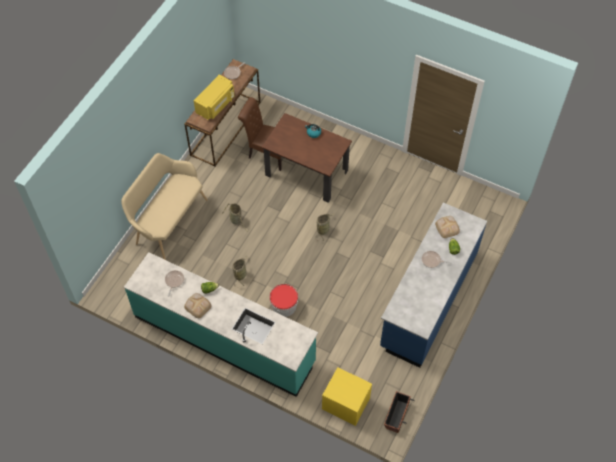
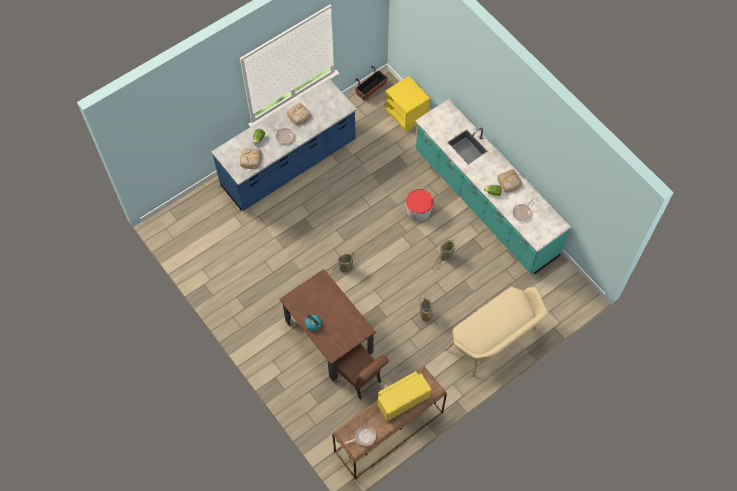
camera: 155 degrees left, 5 degrees up
none -> bread [287,103,311,125]

